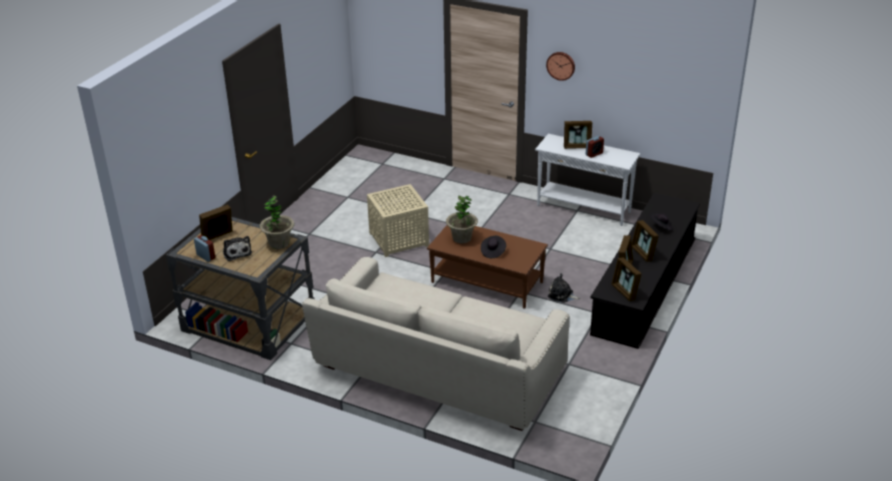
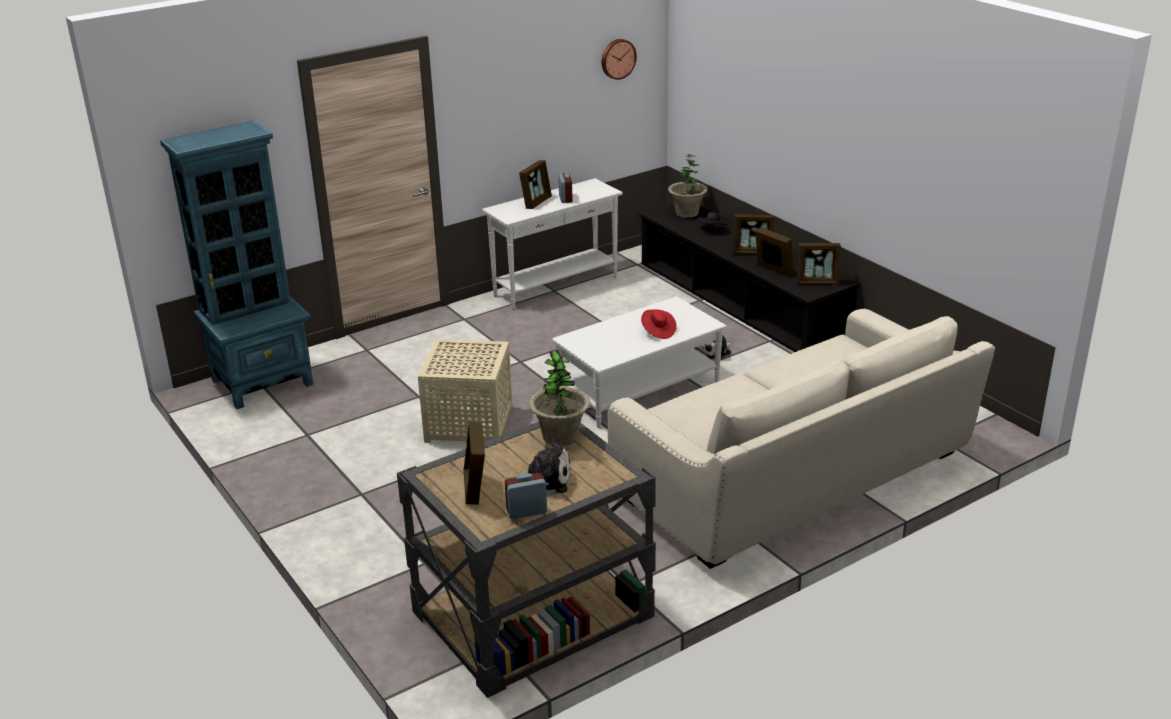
camera: 60 degrees left, 5 degrees down
brown coffee table [427,225,548,309] -> white coffee table [551,296,727,428]
potted plant [446,195,478,243] -> potted plant moved to [668,154,707,218]
black hat [481,236,506,258] -> red hat [641,309,676,339]
wall clock [546,52,575,81] -> wall clock moved to [602,39,637,80]
none -> blue cabinet [160,121,313,409]

